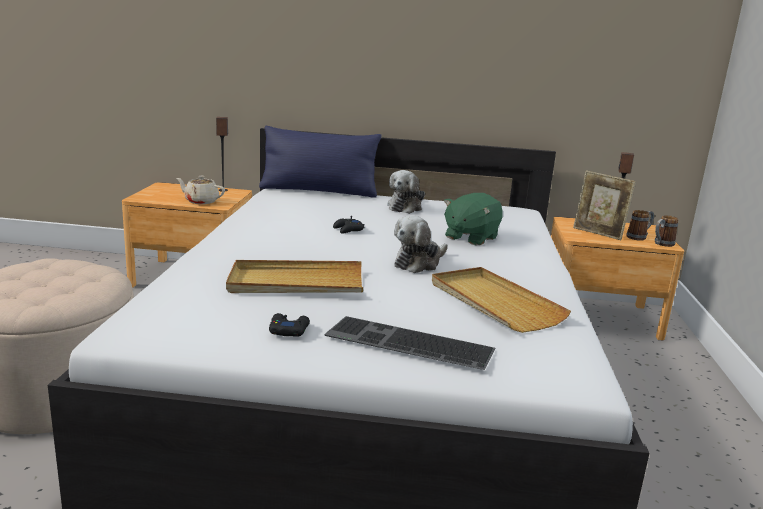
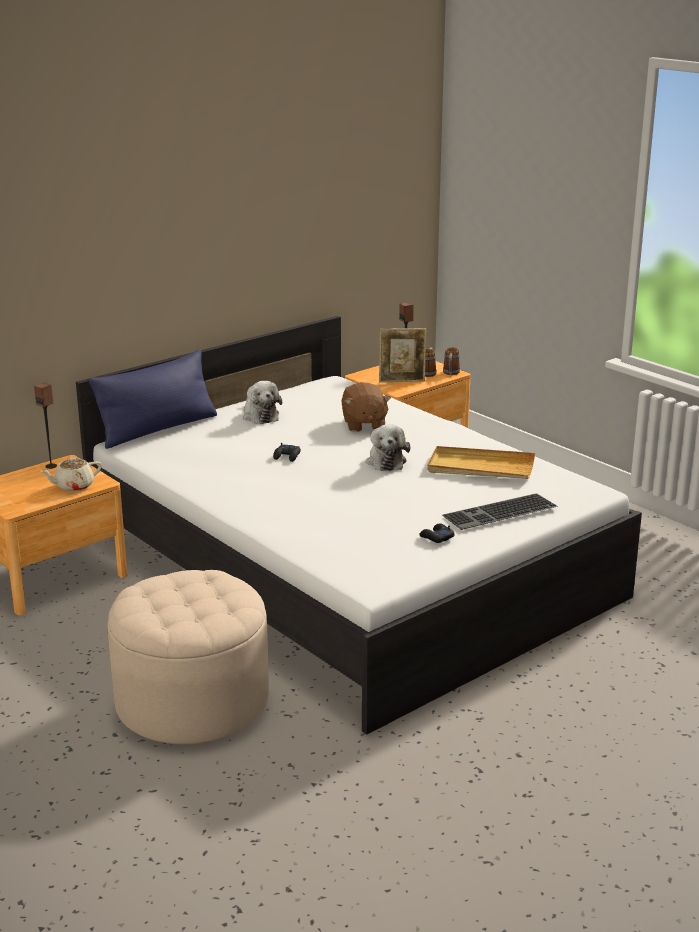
camera: 45 degrees left, 5 degrees up
beige tray [226,260,363,293] -> none
green plush toy [444,193,503,246] -> brown plush toy [341,382,391,432]

